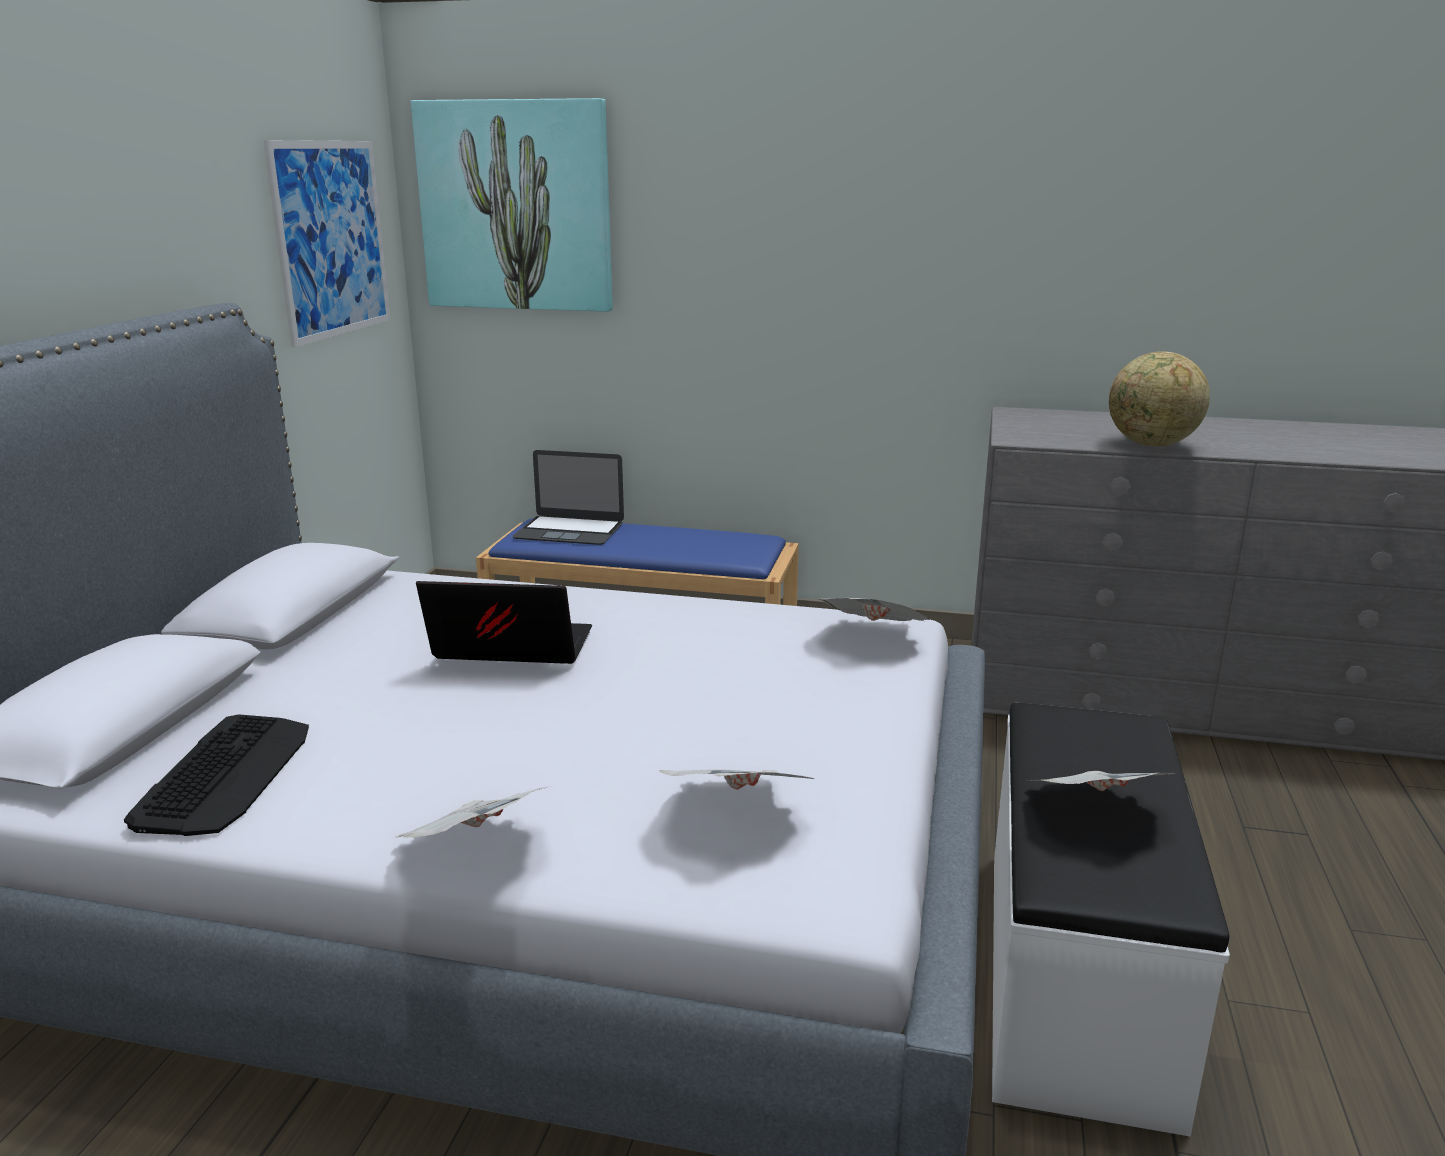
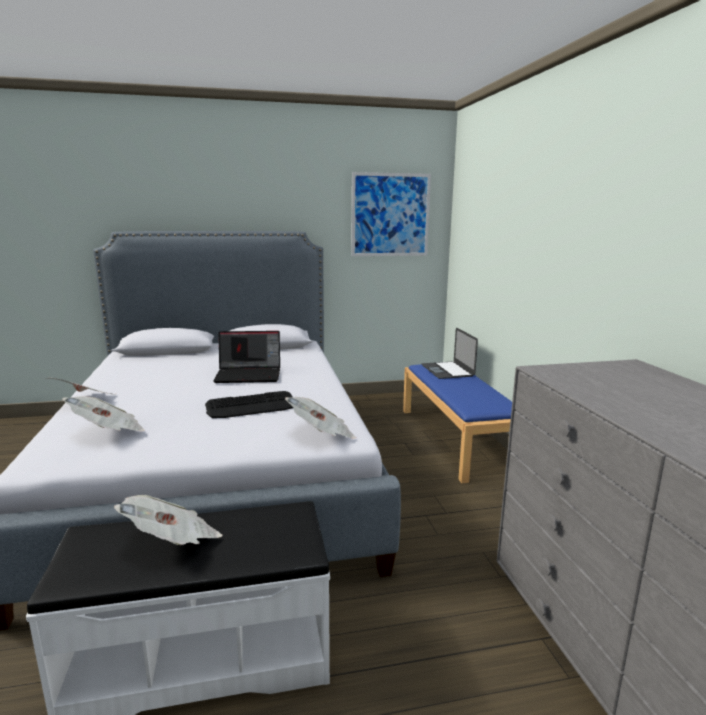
camera: 65 degrees right, 5 degrees down
keyboard [124,715,309,836] -> keyboard moved to [205,391,293,418]
picture [411,98,613,312] -> none
laptop [416,581,592,664] -> laptop turned 105 degrees clockwise [213,331,280,383]
globe [1109,352,1210,446] -> none

